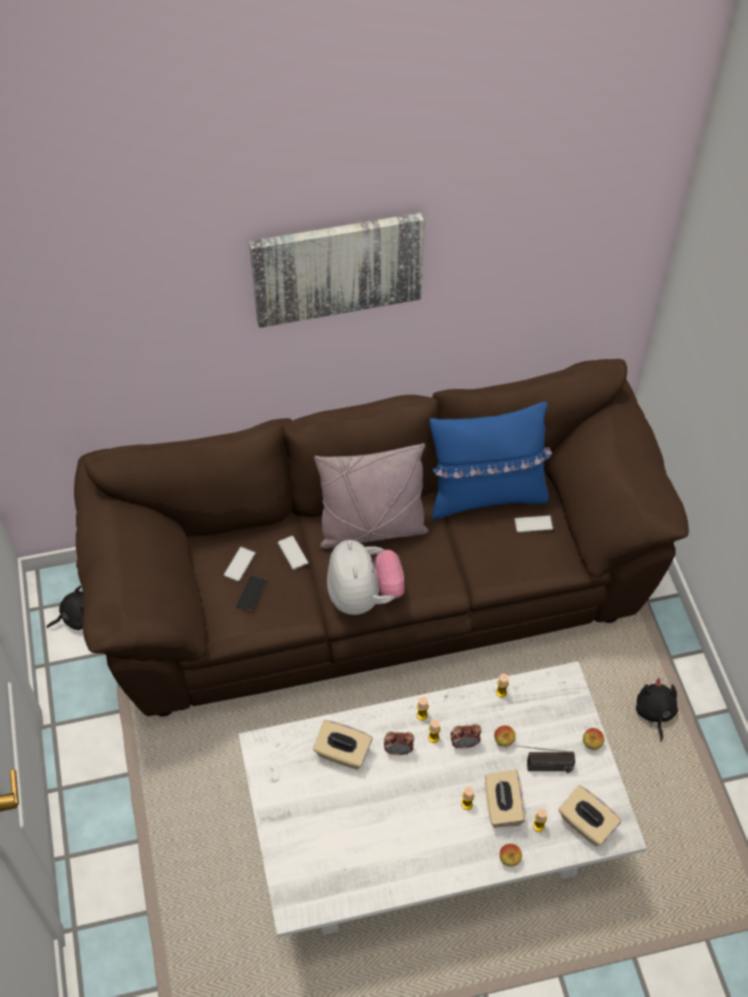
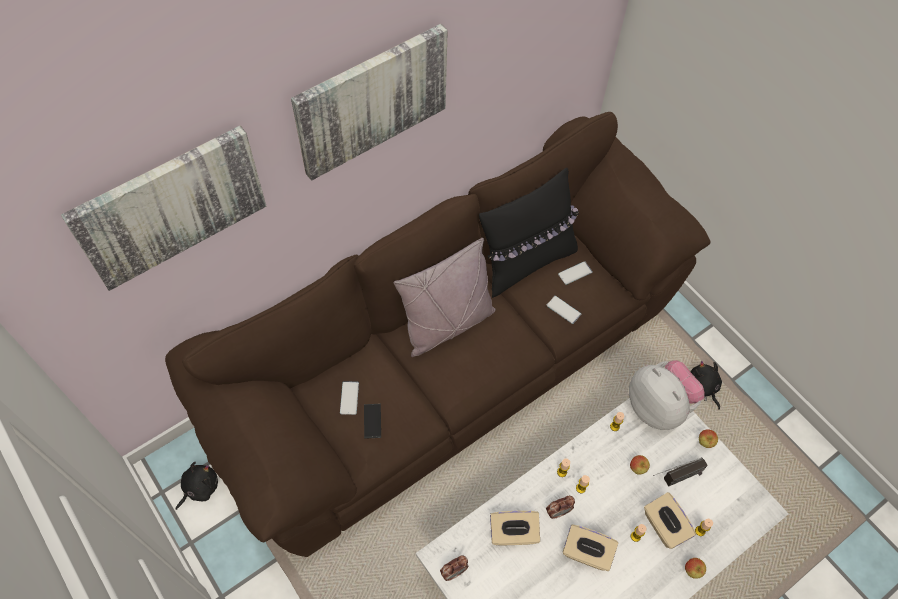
camera: 25 degrees left, 5 degrees up
phone [278,536,308,570] -> phone moved to [546,296,581,324]
plush toy [327,540,405,615] -> plush toy moved to [629,361,705,430]
blue pillow [430,402,552,519] -> black pillow [479,168,579,298]
alarm clock [451,724,482,749] -> alarm clock moved to [440,555,469,581]
beige tissue box [559,785,621,846] -> beige tissue box moved to [563,524,618,571]
none -> picture [61,126,266,291]

